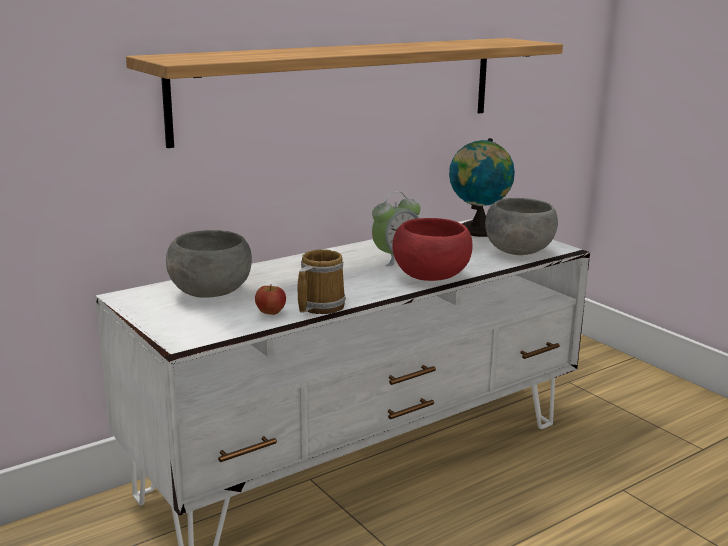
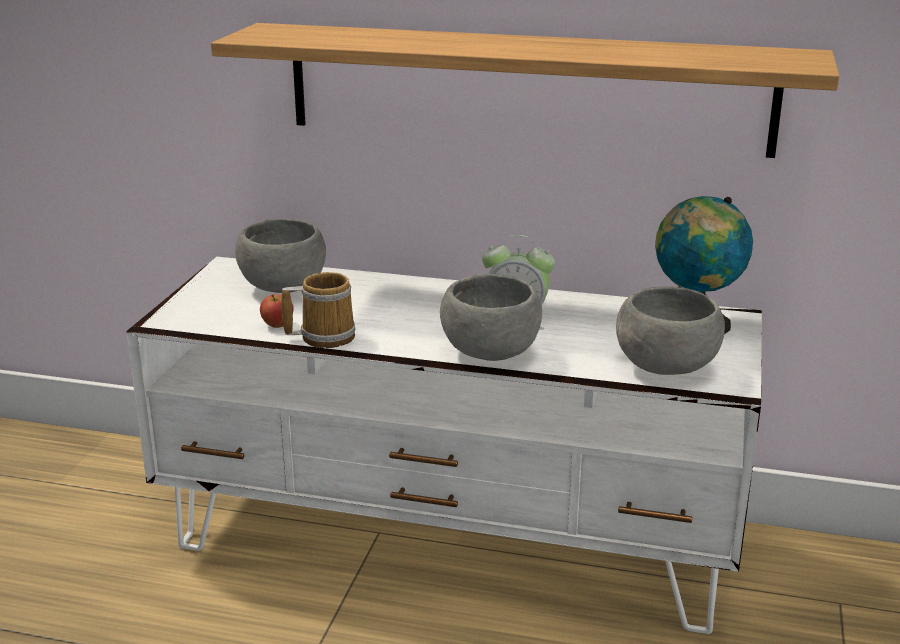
camera: 50 degrees right, 5 degrees up
red bowl [392,218,472,281] -> grey bowl [440,274,542,361]

